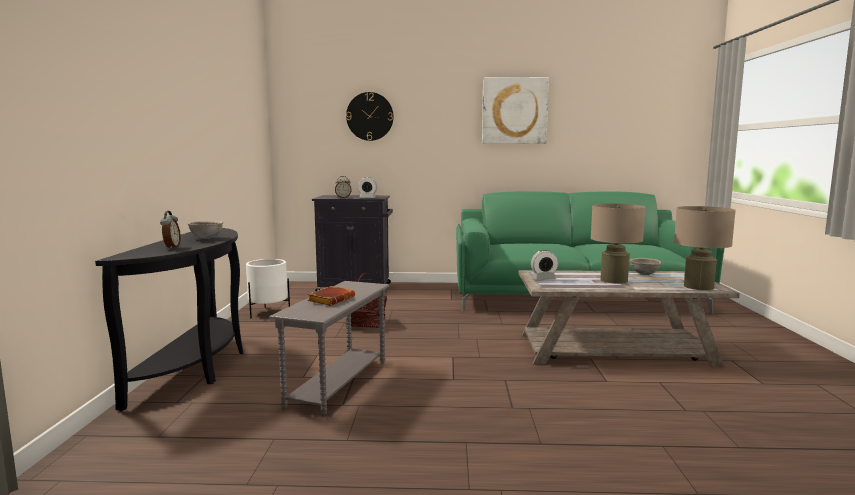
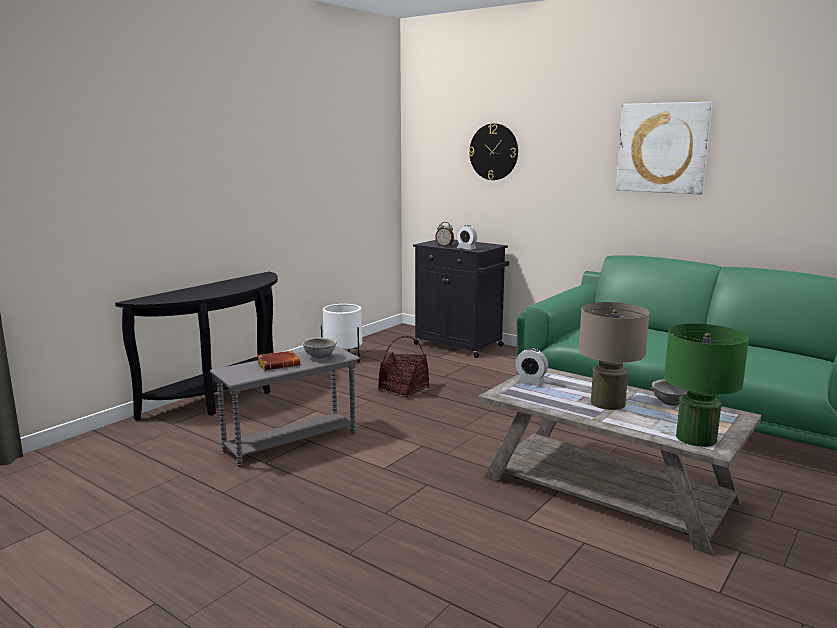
camera: 35 degrees right, 5 degrees up
alarm clock [160,211,181,249] -> none
grey bowl [187,221,223,239] -> grey bowl moved to [302,337,337,358]
beige table lamp [674,206,736,290] -> green table lamp [664,324,749,447]

